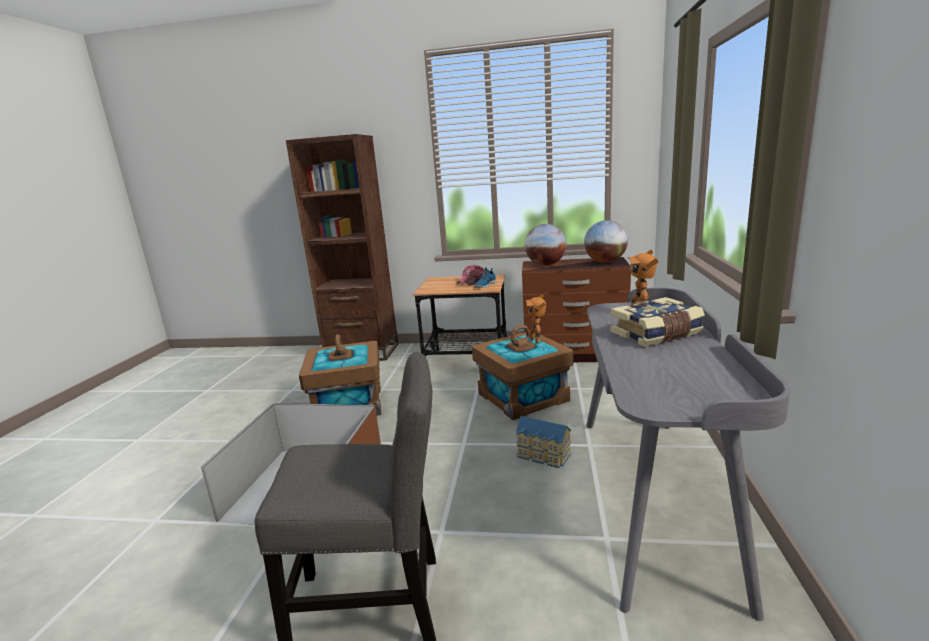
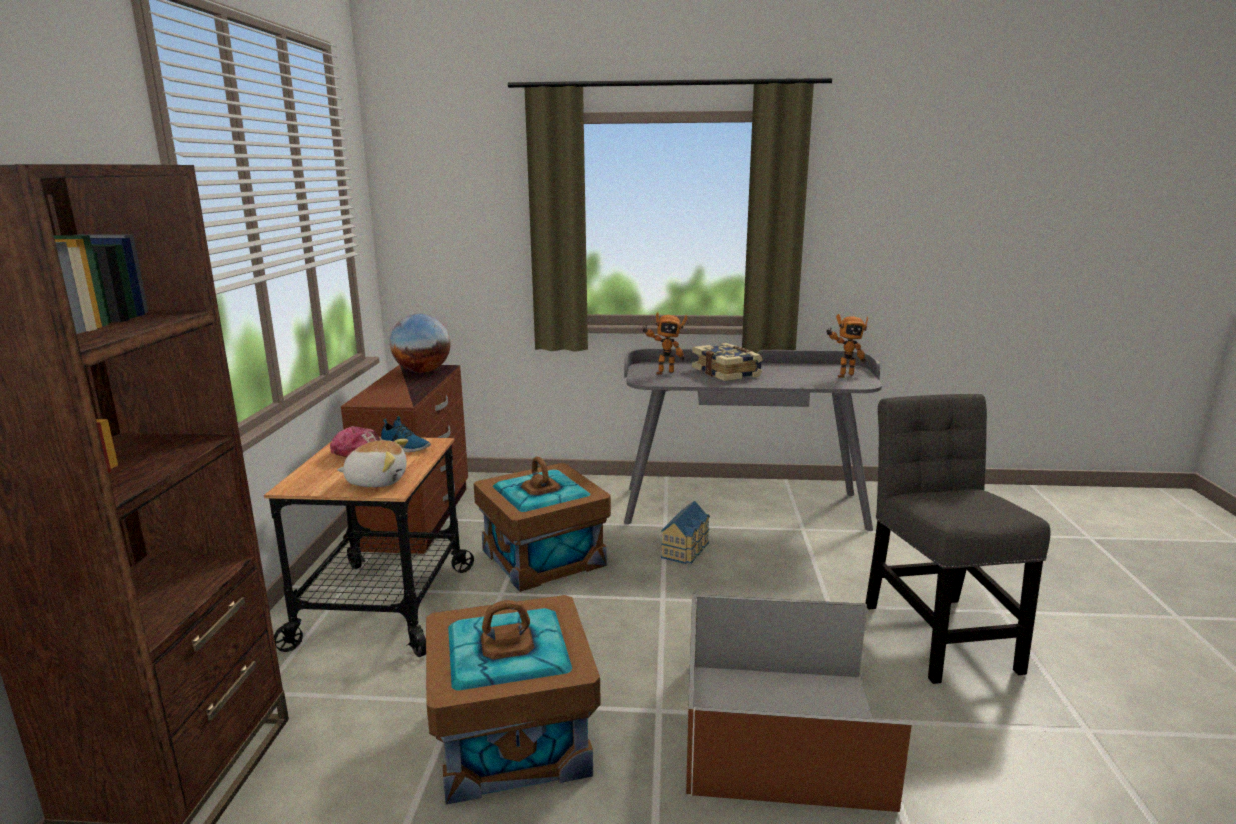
camera: 95 degrees left, 0 degrees up
globe [525,224,567,265] -> none
toy robot [525,294,546,343] -> toy robot moved to [826,314,868,378]
none -> plush toy [337,439,408,487]

